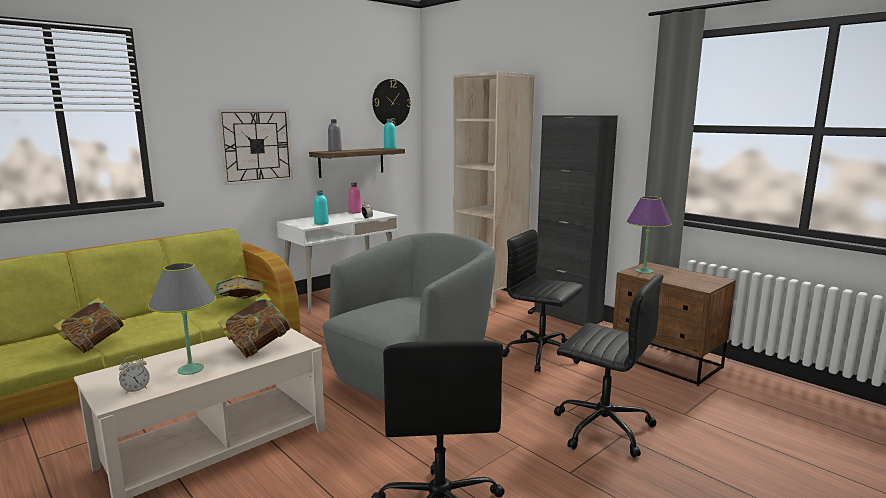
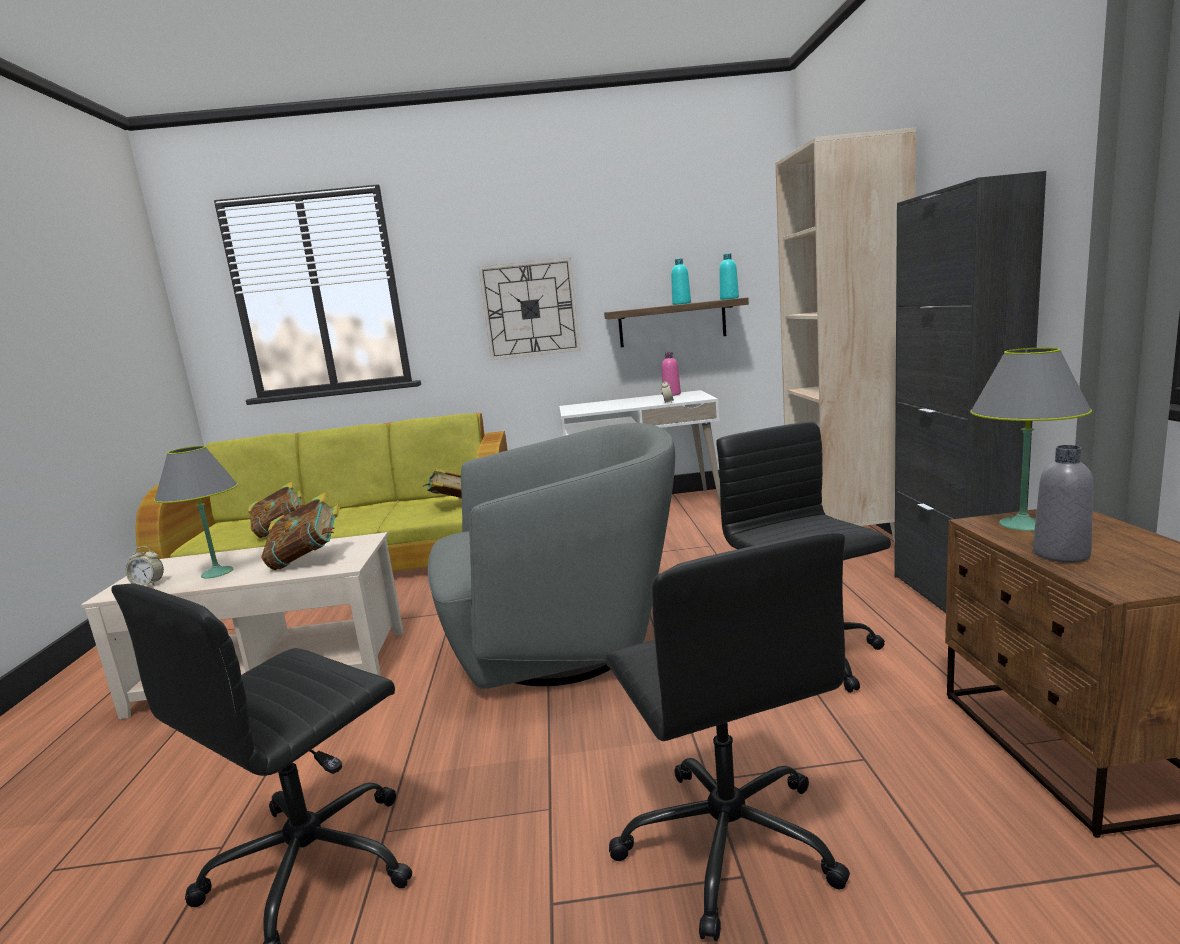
camera: 40 degrees right, 0 degrees up
turquoise bottle [314,190,329,225] -> turquoise bottle moved to [671,258,691,305]
grey bottle [328,119,342,151] -> grey bottle moved to [1033,445,1094,563]
wall clock [372,79,411,126] -> none
purple table lamp [626,196,672,273] -> grey table lamp [970,348,1092,531]

